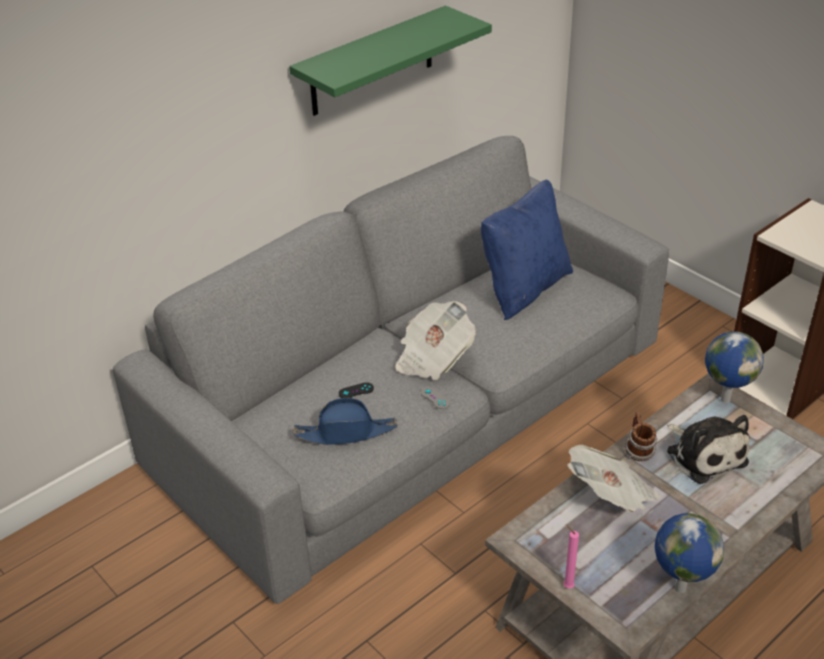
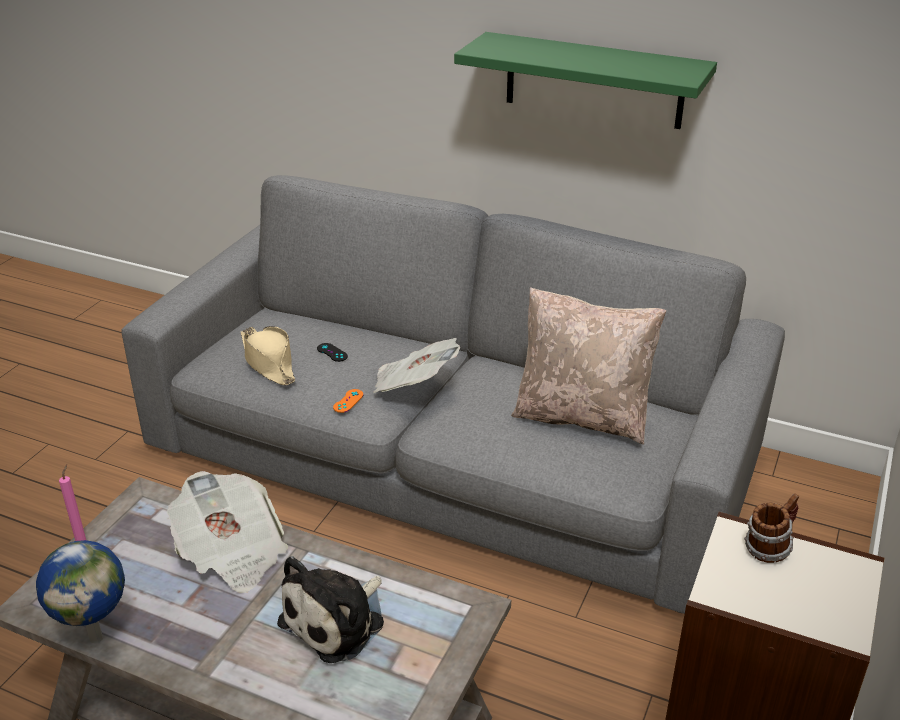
camera: 65 degrees right, 5 degrees down
blue hat [294,398,397,445] -> beige hat [241,326,295,385]
grey game controller [421,387,450,409] -> orange game controller [333,389,364,413]
blue pillow [481,179,573,320] -> beige pillow [511,287,666,444]
mug [625,411,658,461] -> mug moved to [744,494,799,563]
globe [705,331,764,403] -> none

